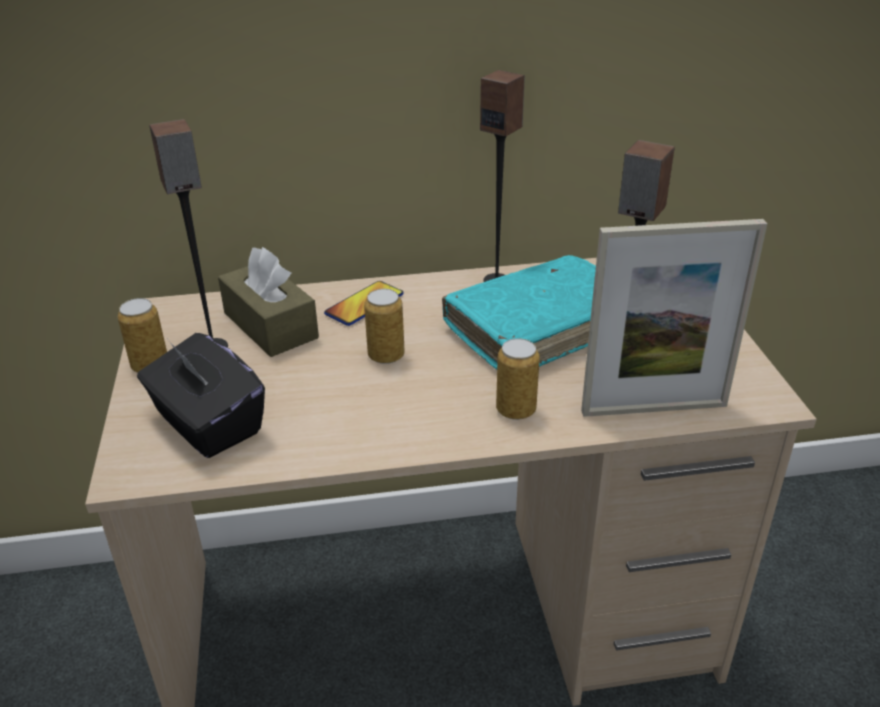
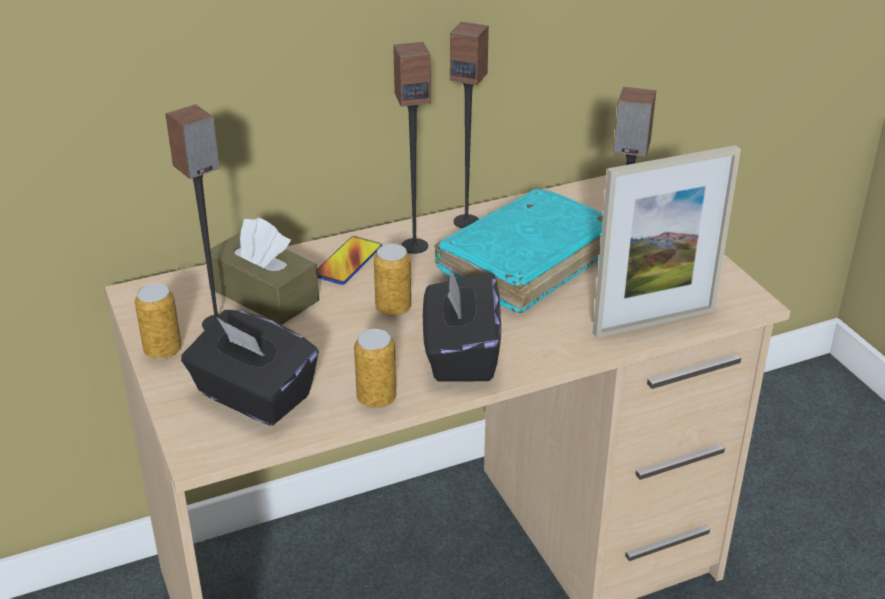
camera: 15 degrees left, 0 degrees up
can [496,338,540,420] -> can moved to [354,329,396,408]
none -> speaker [393,42,431,254]
none -> black tissue box [423,268,501,382]

